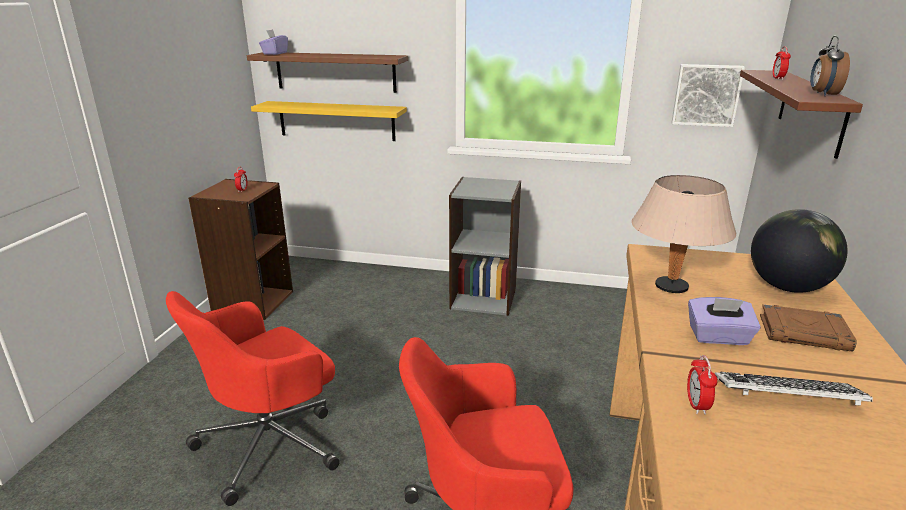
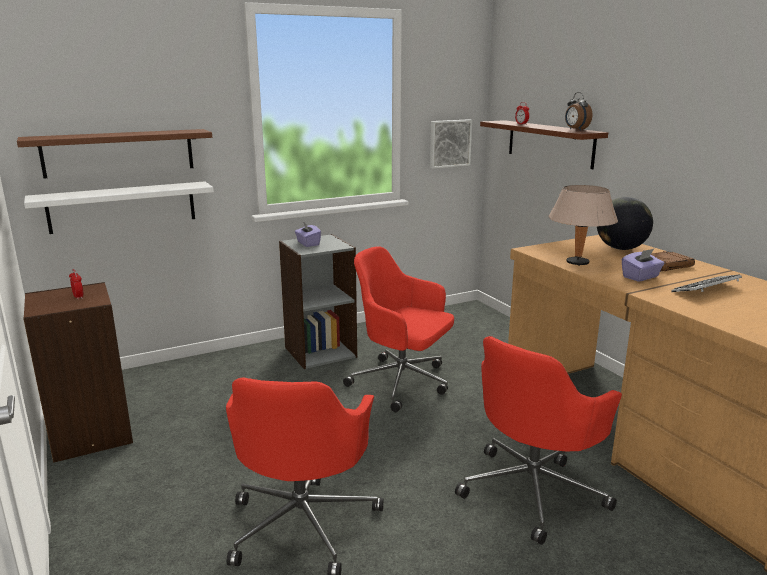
camera: 40 degrees left, 5 degrees down
yellow shelf [251,101,407,141] -> white shelf [24,181,214,234]
purple tissue box [259,29,288,55] -> purple tissue box moved to [295,222,321,247]
alarm clock [687,355,718,415] -> none
none -> red office chair [343,246,454,412]

